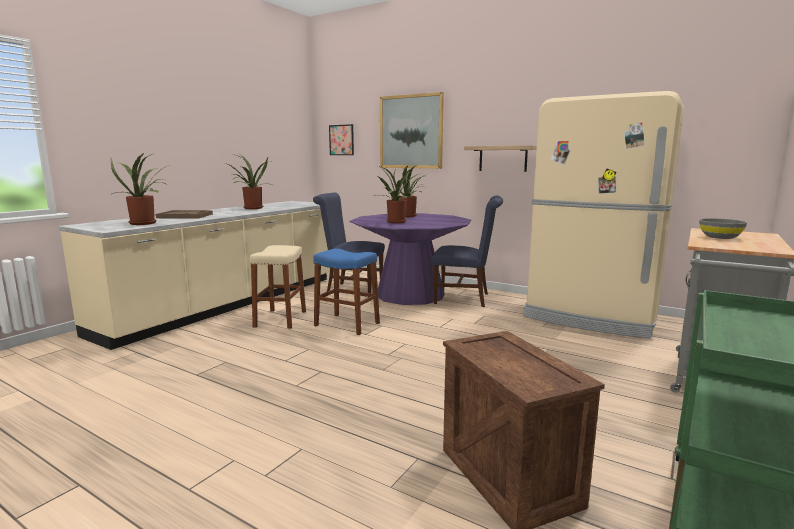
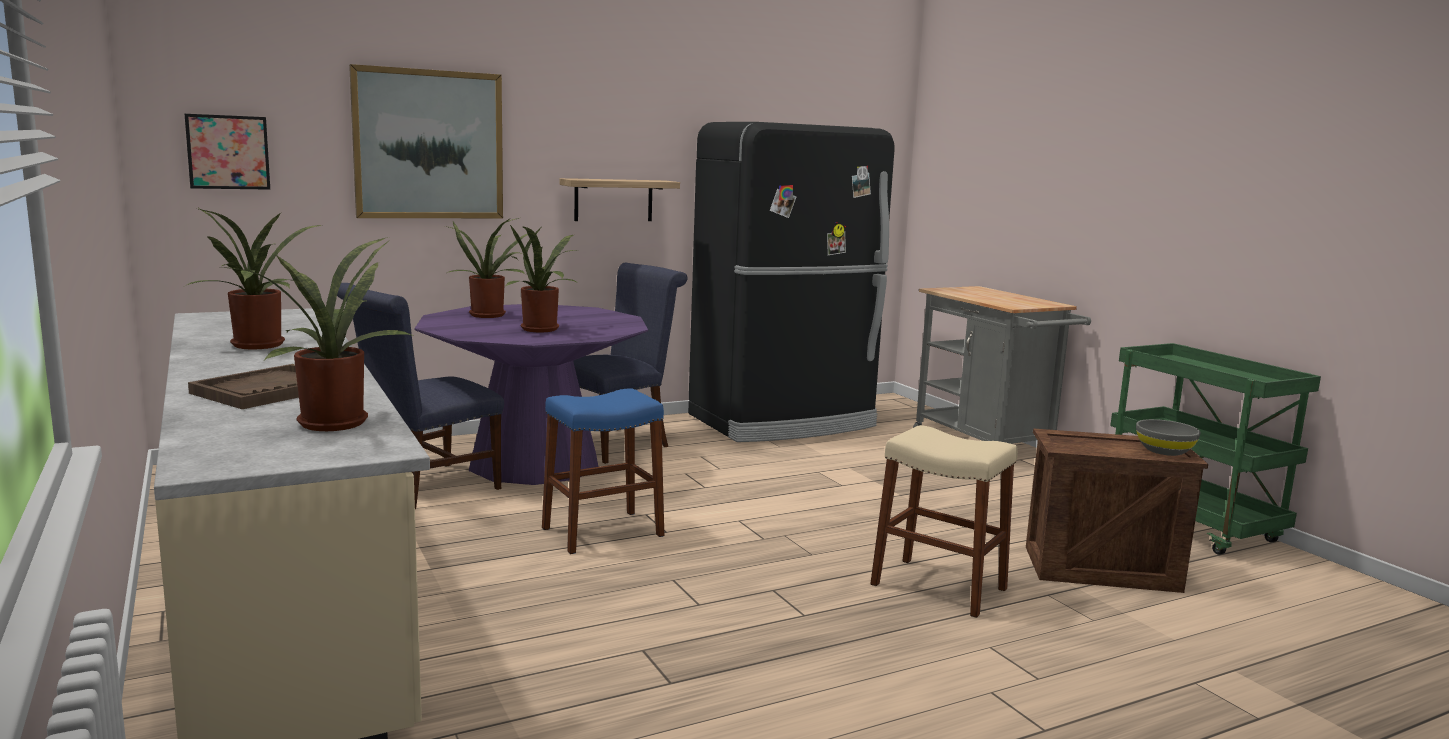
camera: 60 degrees left, 0 degrees up
beige stool [250,245,306,329] -> beige stool moved to [870,425,1018,618]
beige fridge [523,91,684,338] -> black fridge [688,122,895,442]
grey bowl [699,218,747,239] -> grey bowl moved to [1136,419,1201,456]

